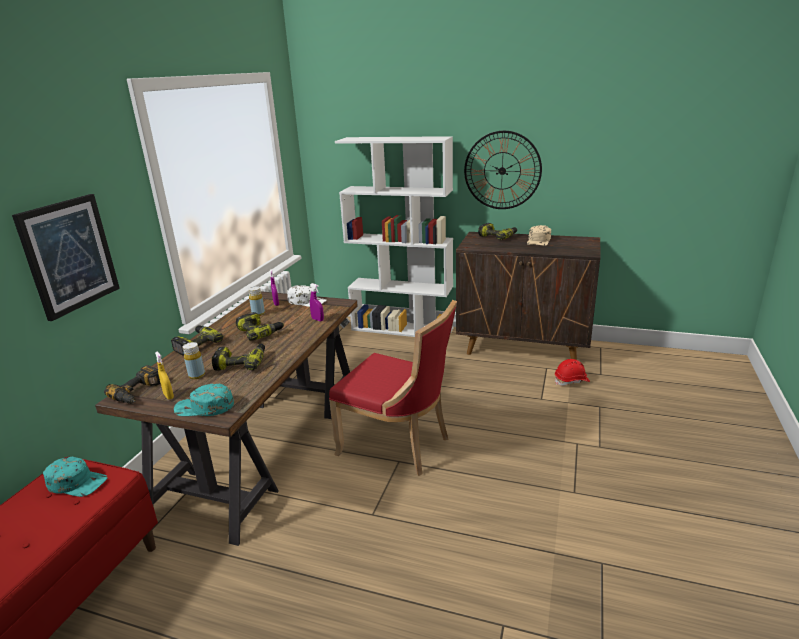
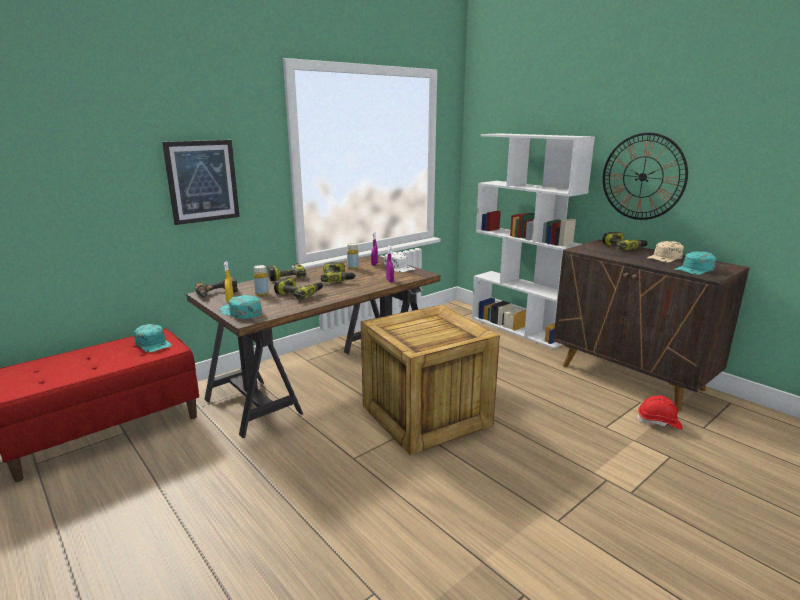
camera: 30 degrees right, 5 degrees down
red chair [329,300,457,476] -> crate [361,305,500,455]
none -> turquoise cap [674,251,716,275]

